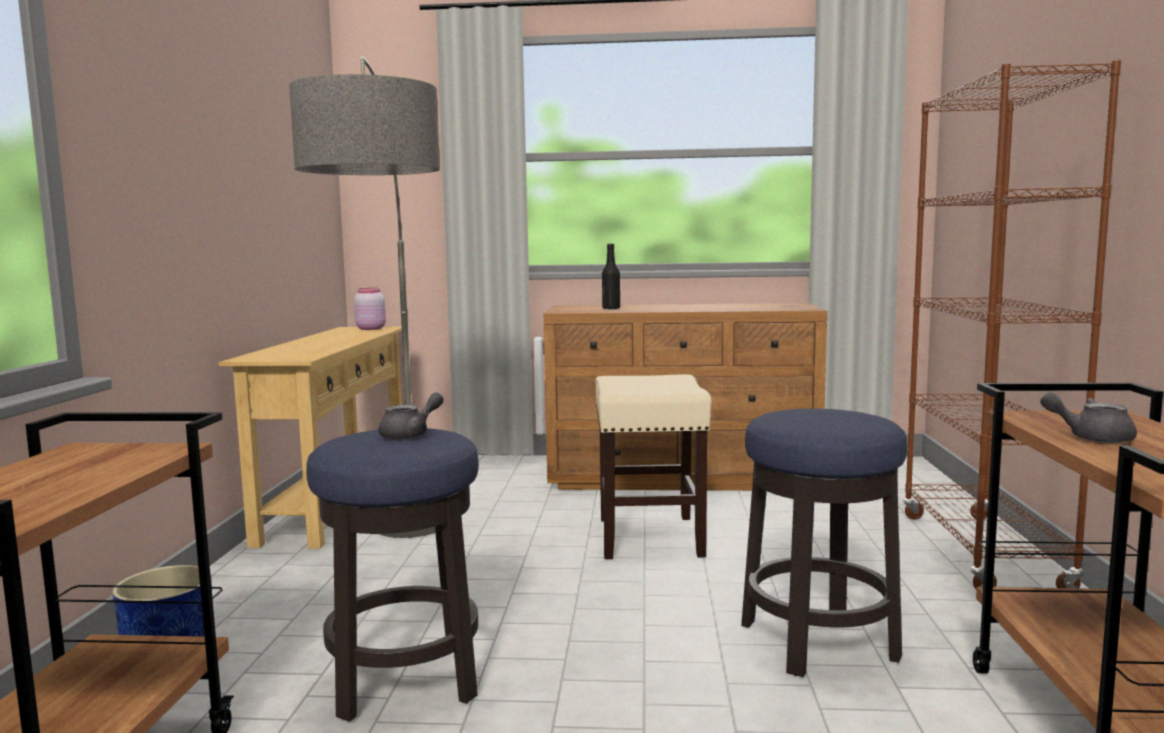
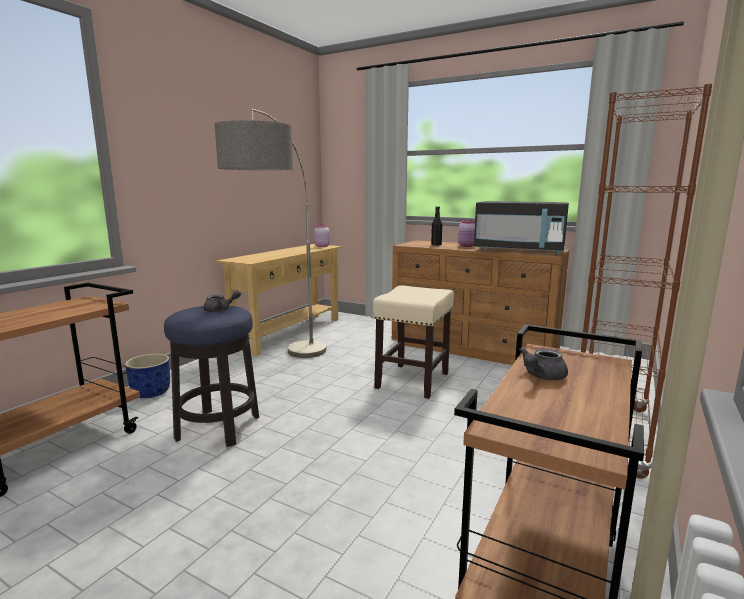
camera: 25 degrees right, 5 degrees up
stool [741,409,907,677] -> none
grey teapot [1040,392,1137,443] -> grey teapot turned 90 degrees counterclockwise [519,347,568,380]
none -> pink jar [458,220,475,247]
none -> black microwave [474,201,569,254]

